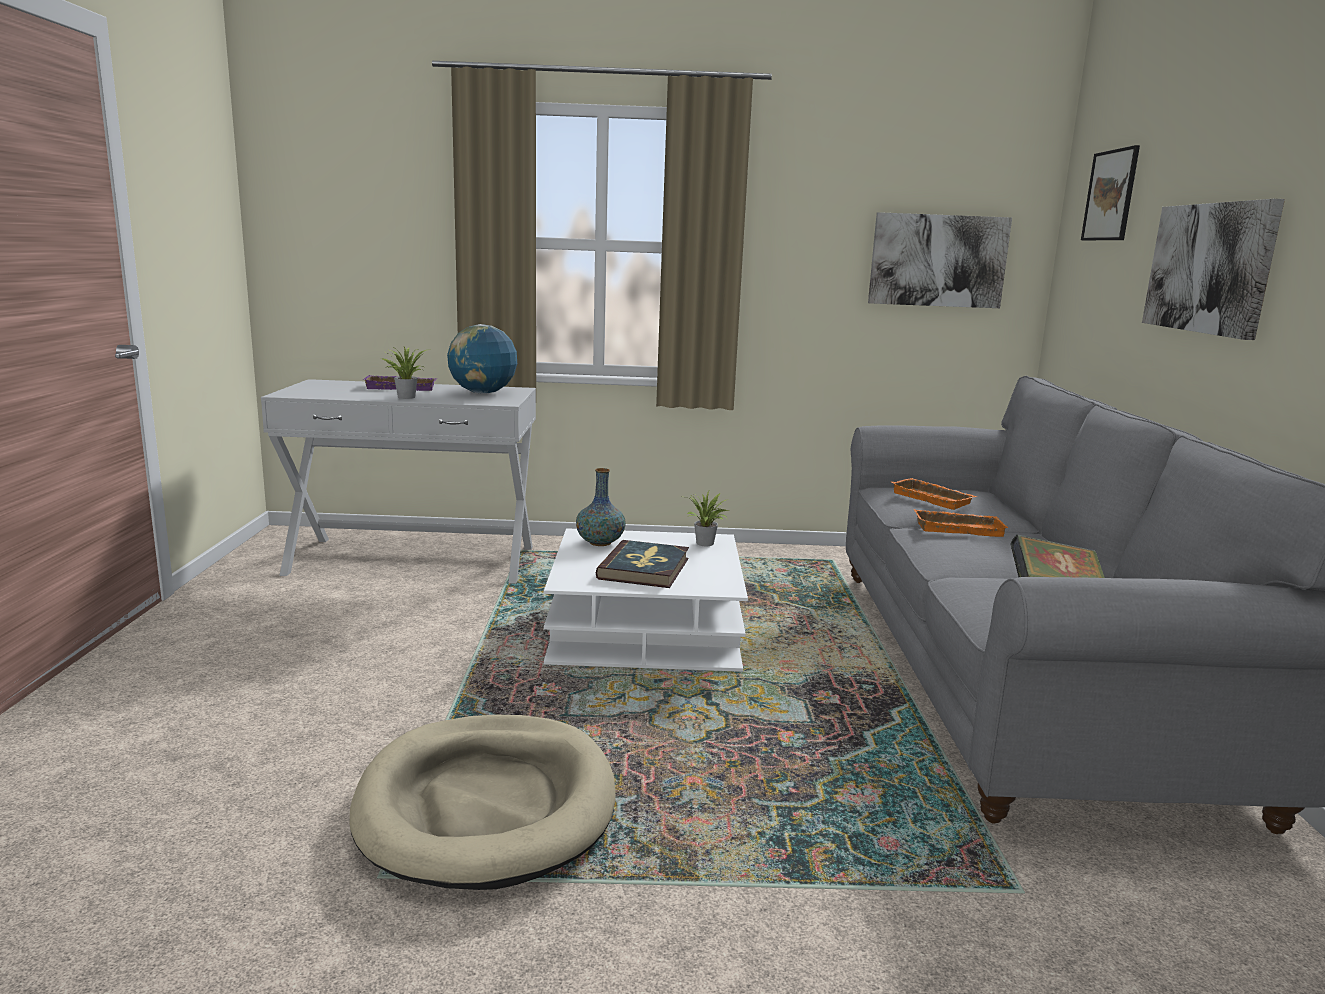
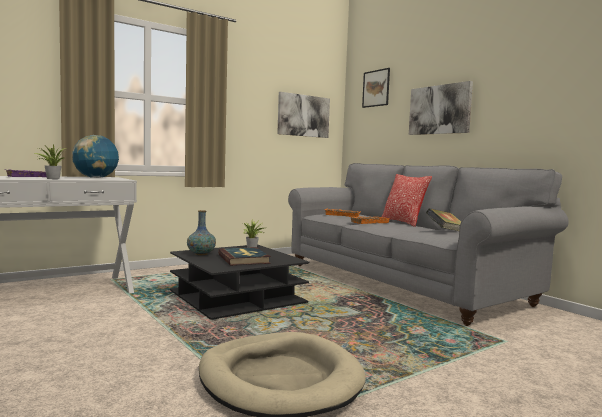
camera: 35 degrees left, 10 degrees down
white coffee table [544,528,748,672] -> black coffee table [170,244,310,320]
none -> pillow [381,174,432,227]

